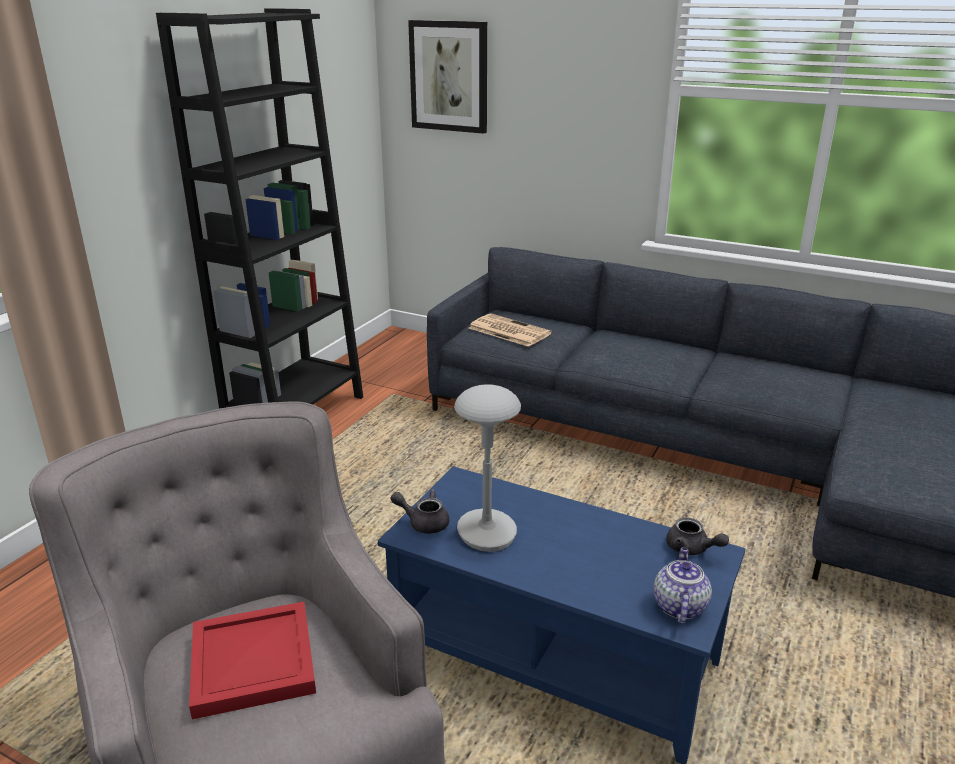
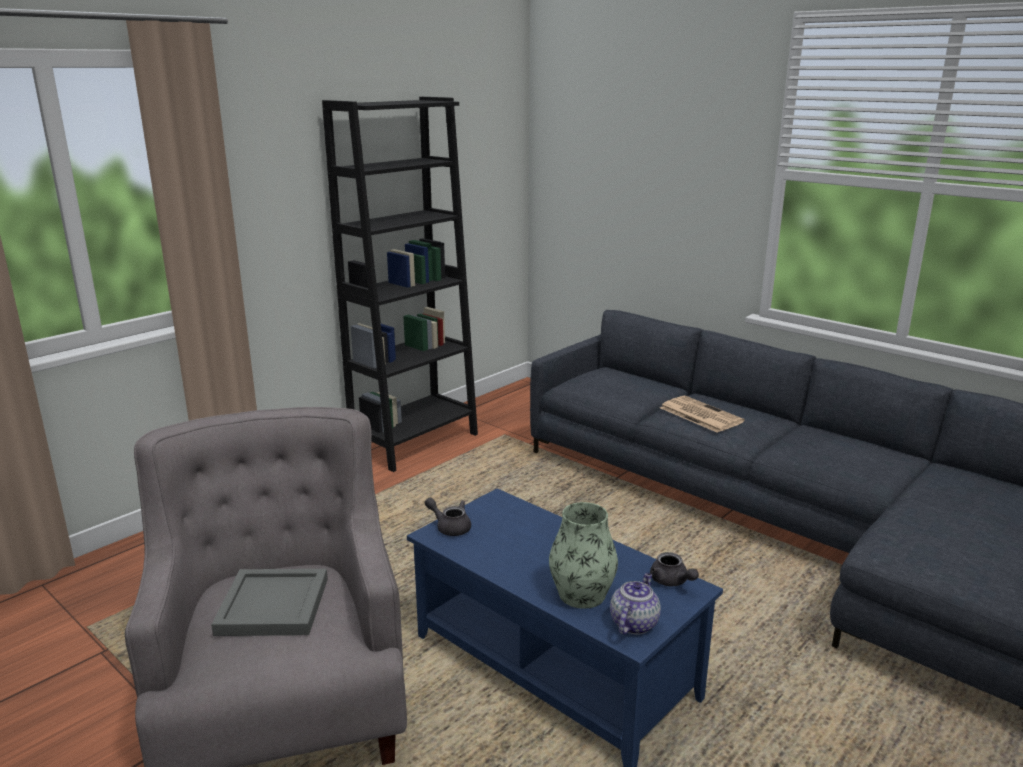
camera: 15 degrees right, 5 degrees down
red tray [189,602,316,720] -> grey tray [211,569,328,636]
picture [408,20,487,134] -> none
grey table lamp [454,384,521,552] -> none
newspaper [469,314,552,347] -> newspaper moved to [660,396,744,433]
none -> vase [549,502,618,609]

